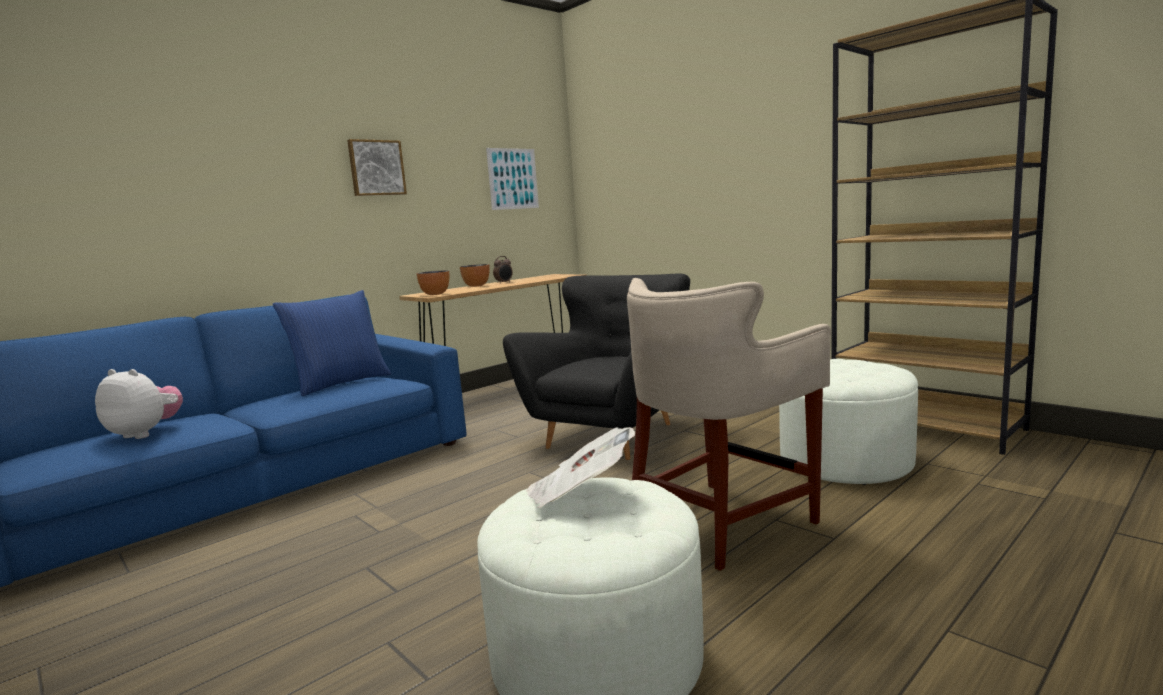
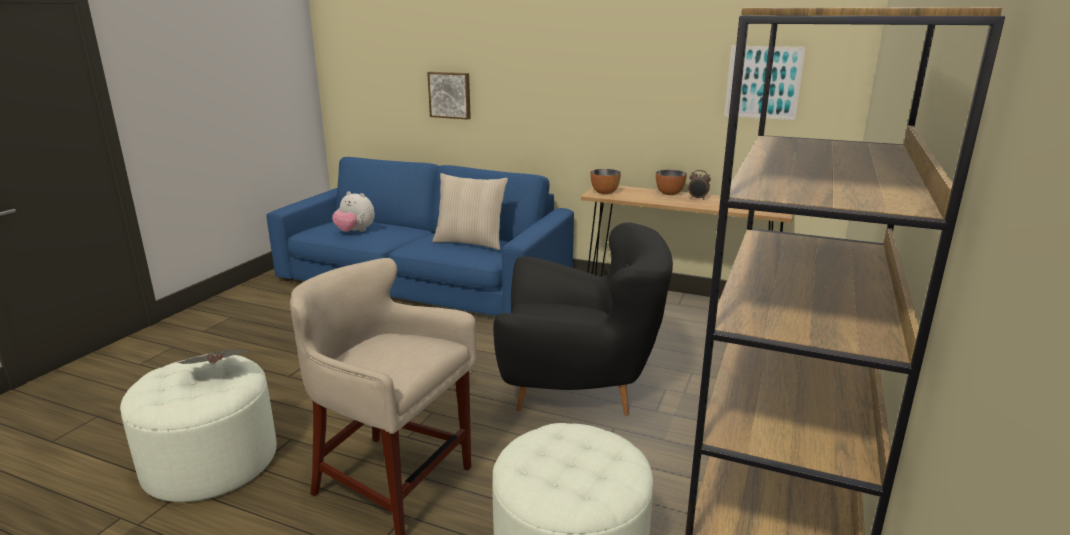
camera: 65 degrees right, 10 degrees up
plush toy [95,369,183,439] -> plush toy turned 120 degrees clockwise [332,192,375,232]
blue pillow [273,290,391,396] -> beige pillow [432,173,508,250]
picture [347,139,407,196] -> picture moved to [427,72,471,120]

